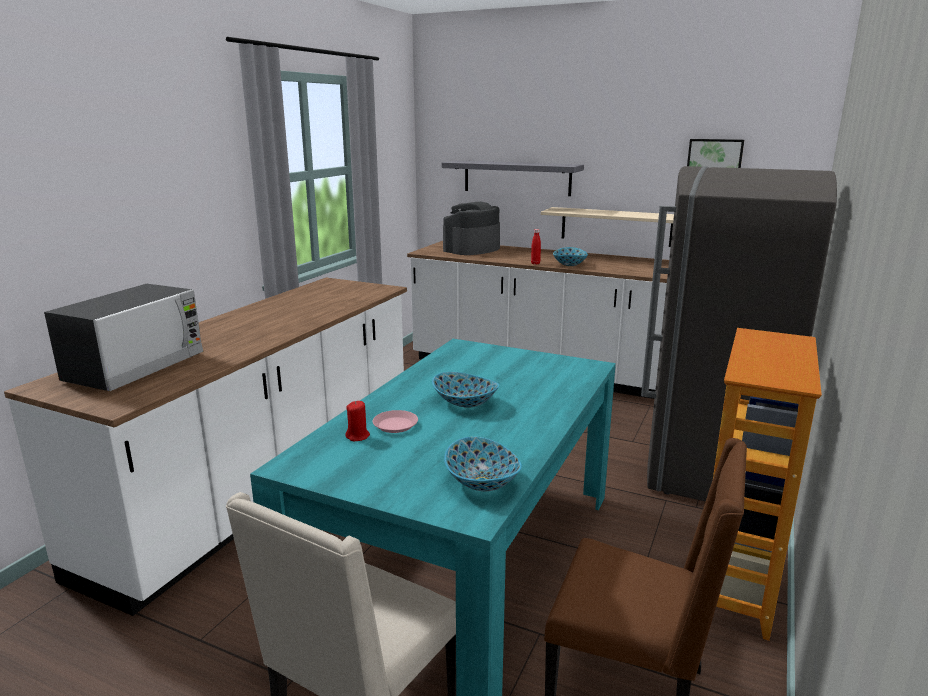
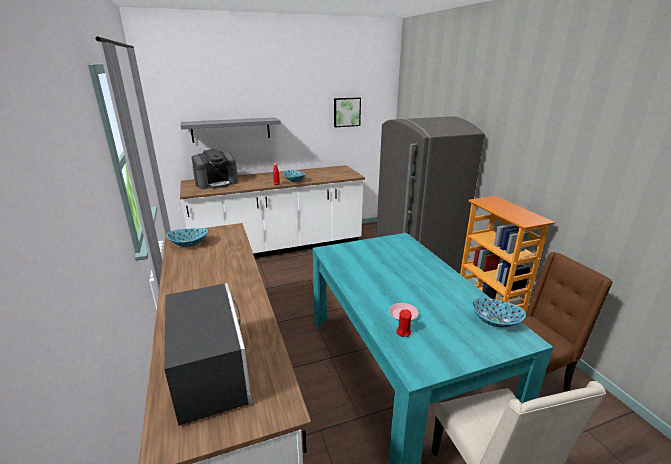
camera: 45 degrees left, 5 degrees up
bowl [432,372,499,408] -> bowl moved to [166,228,208,247]
coffee machine [443,202,500,255] -> coffee machine turned 120 degrees counterclockwise [192,149,238,189]
beige shelf [541,207,674,247] -> none

